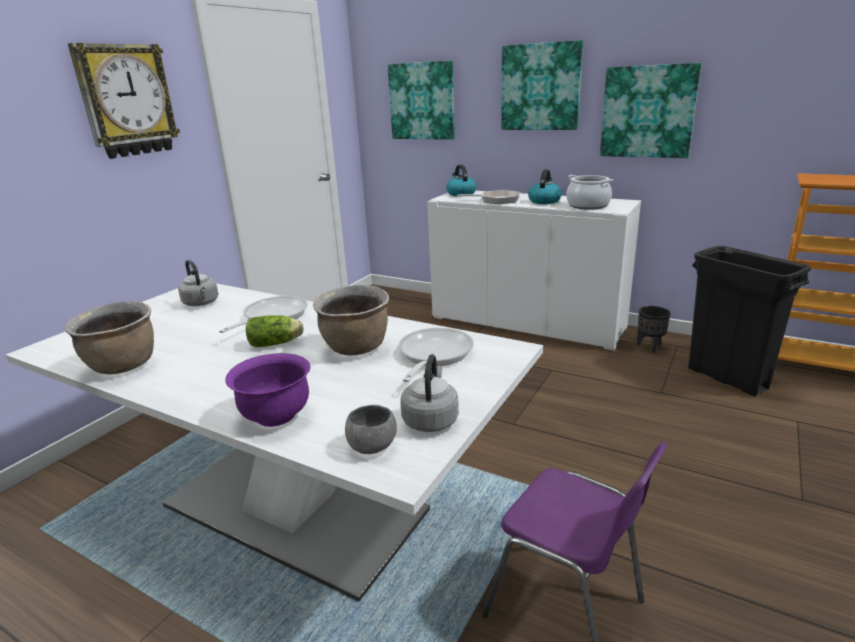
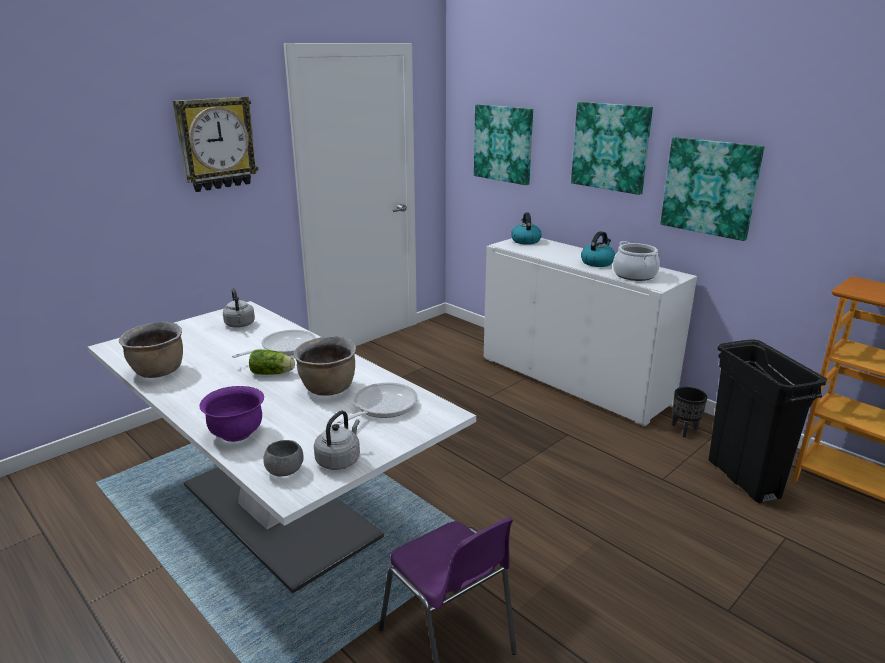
camera: 15 degrees right, 0 degrees up
frying pan [457,190,520,204] -> none

